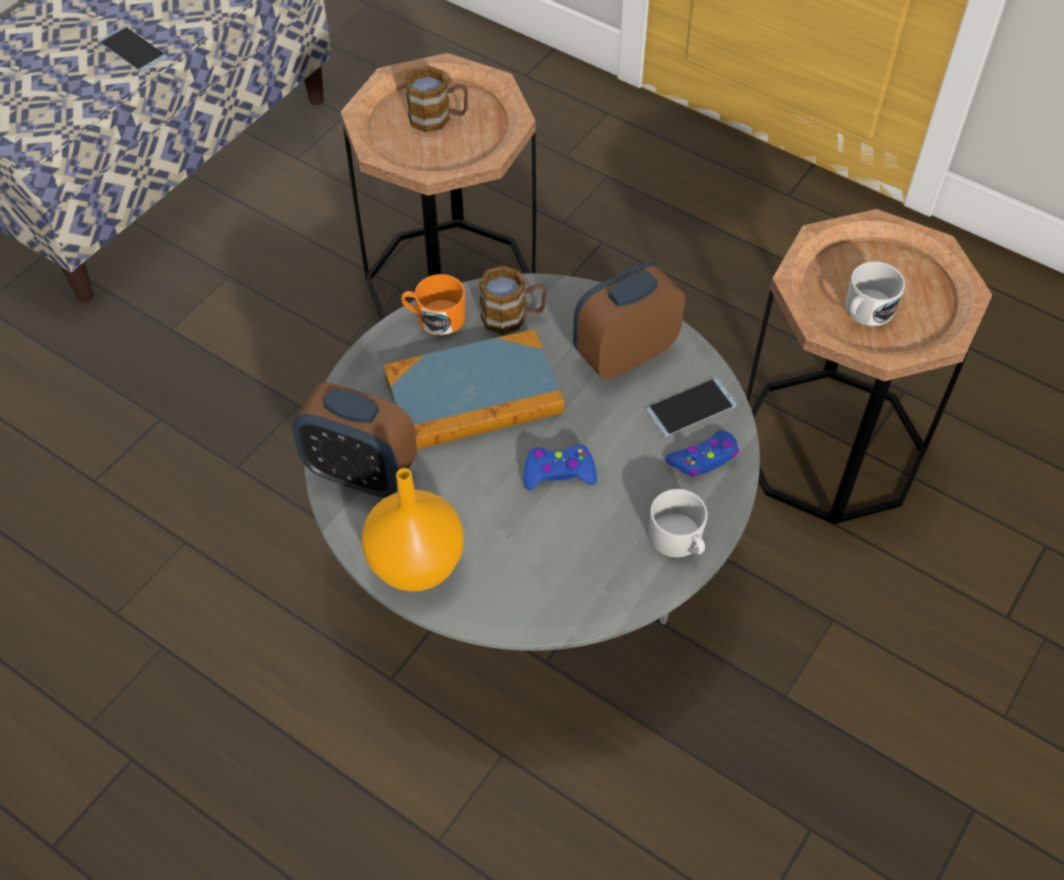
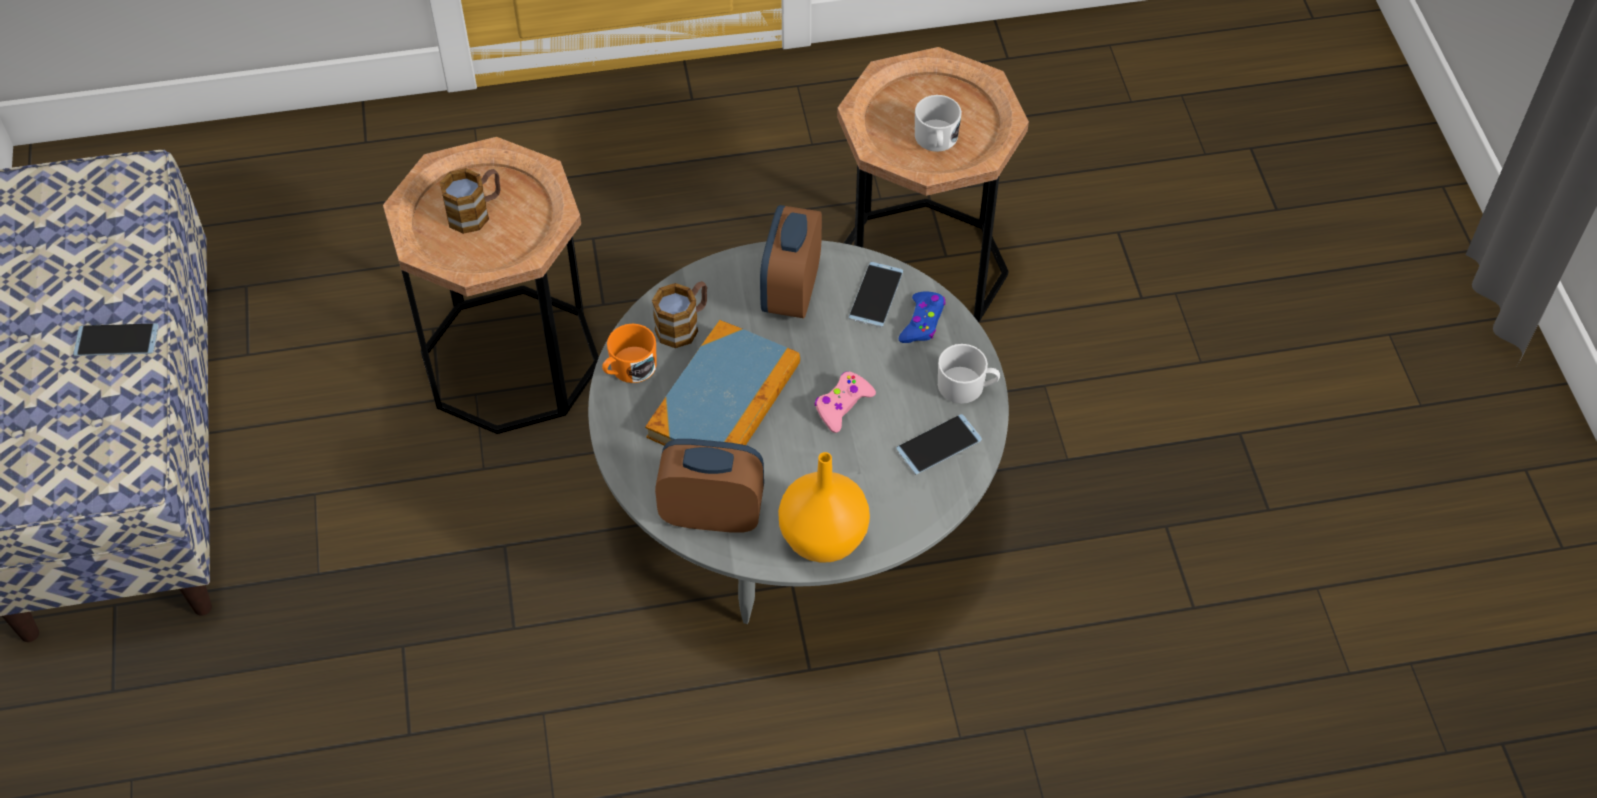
camera: 45 degrees left, 0 degrees up
alarm clock [293,382,417,497] -> alarm clock turned 150 degrees counterclockwise [655,439,764,533]
blue game controller [524,444,597,490] -> pink game controller [815,372,876,433]
none -> phone [896,414,982,475]

